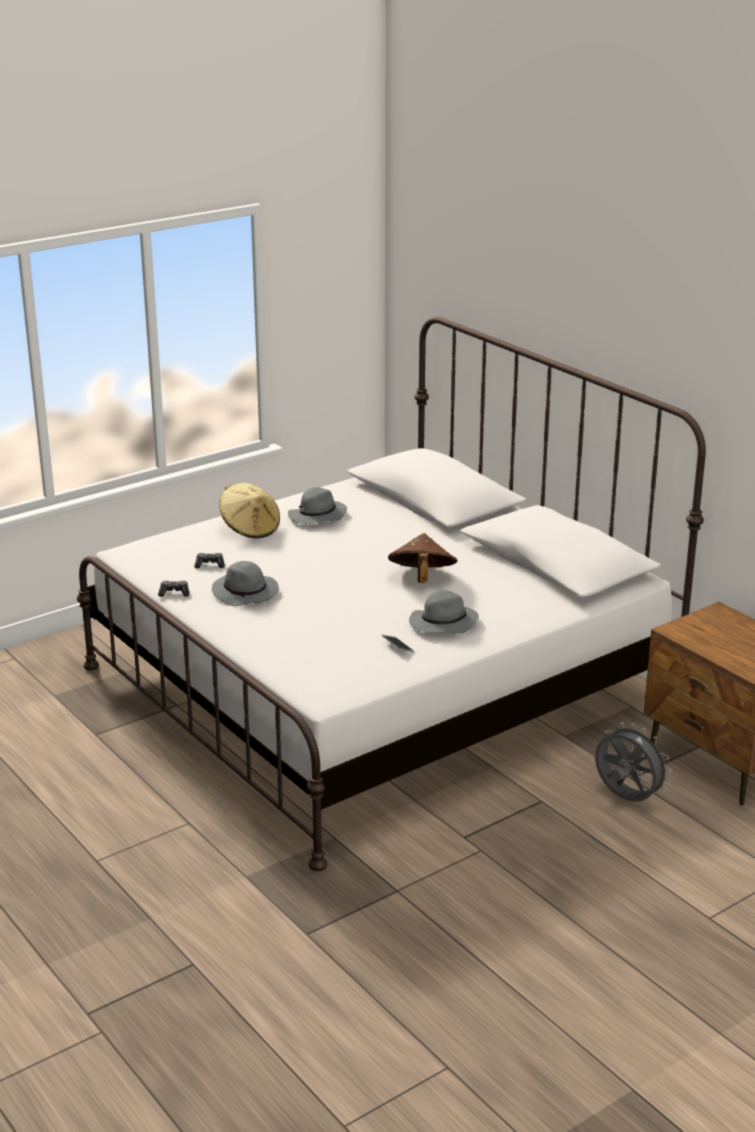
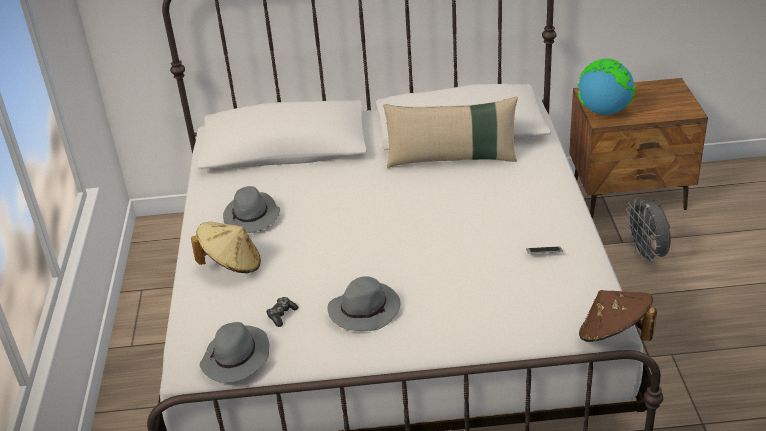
camera: 55 degrees left, 10 degrees up
game controller [158,581,190,597] -> none
brown hat [388,533,458,583] -> brown hat moved to [579,290,657,342]
grey hat [409,590,479,634] -> grey hat moved to [200,322,269,383]
grey fan [595,722,672,802] -> grey fan turned 90 degrees counterclockwise [625,197,671,264]
none -> beige pillow [383,97,518,168]
none -> globe [578,59,636,115]

